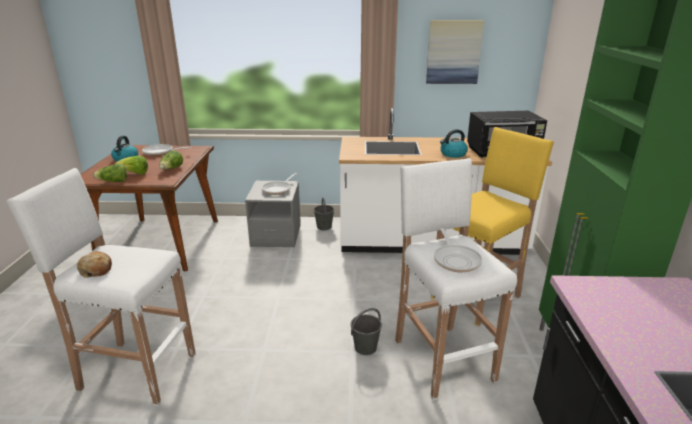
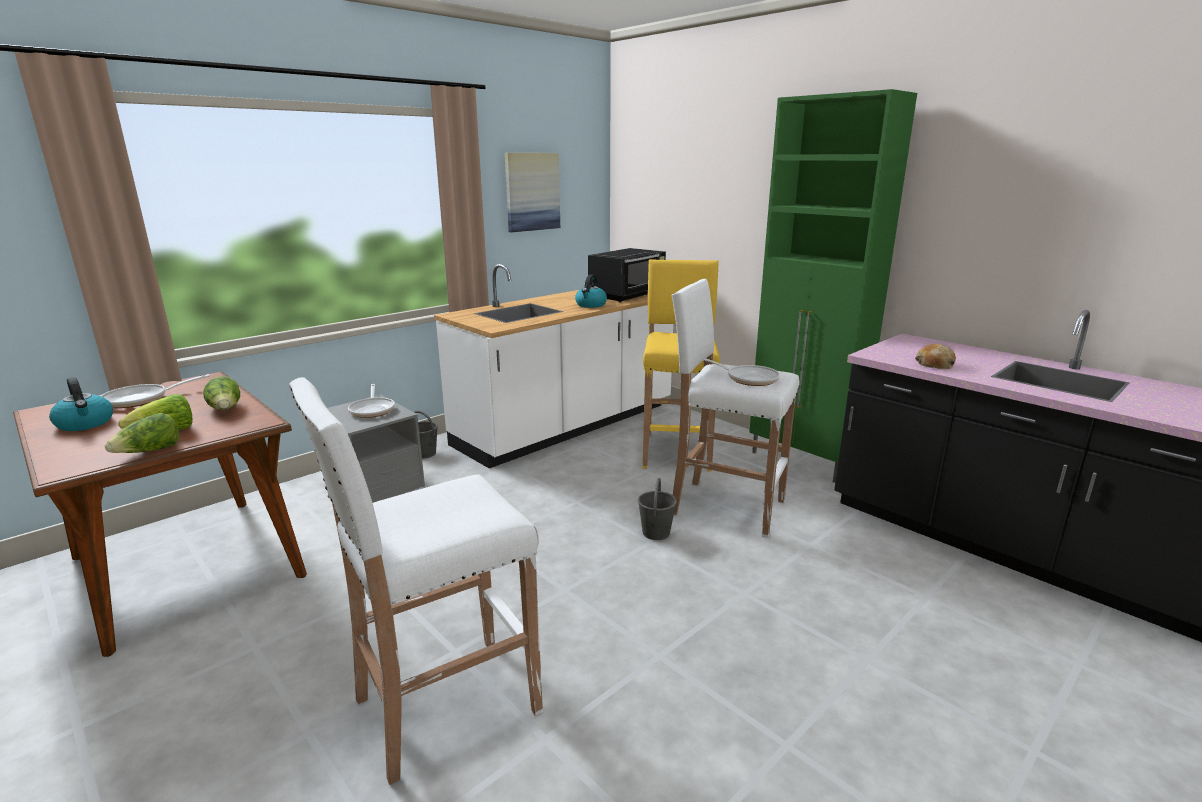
camera: 45 degrees left, 5 degrees down
bread [77,251,112,278] -> bread moved to [915,344,956,369]

